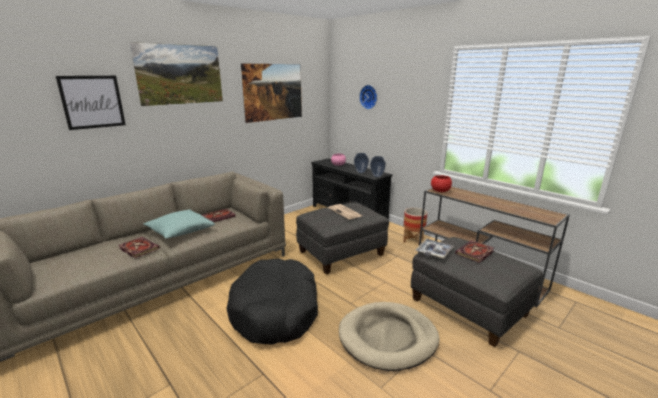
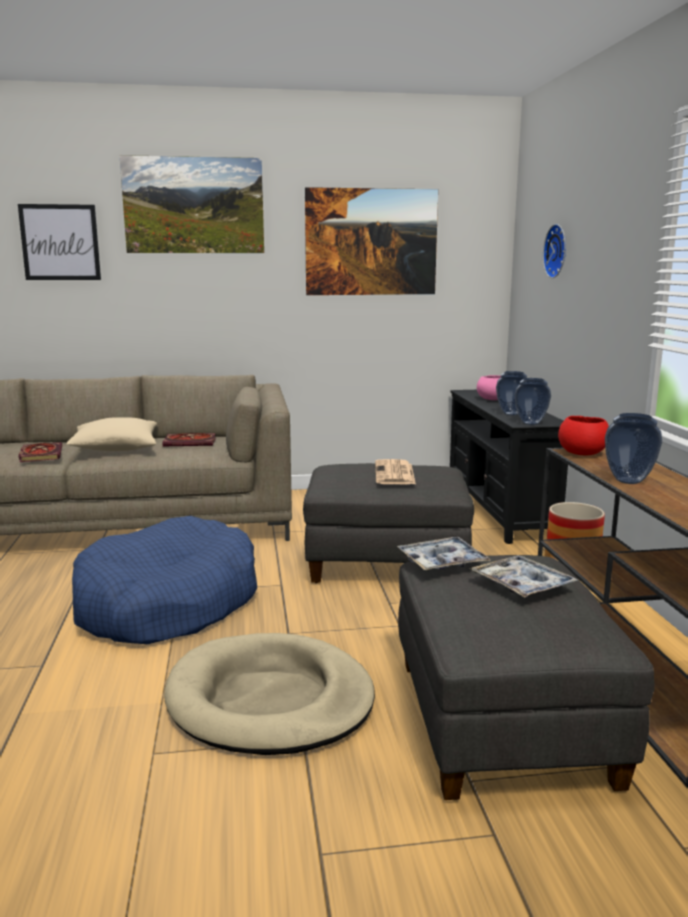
camera: 35 degrees right, 5 degrees down
turquoise pillow [143,209,215,239] -> beige pillow [66,417,157,451]
black dog bed [226,259,318,345] -> blue dog bed [72,516,257,644]
book [455,240,494,263] -> tray [469,555,578,597]
none -> vase [605,413,662,484]

